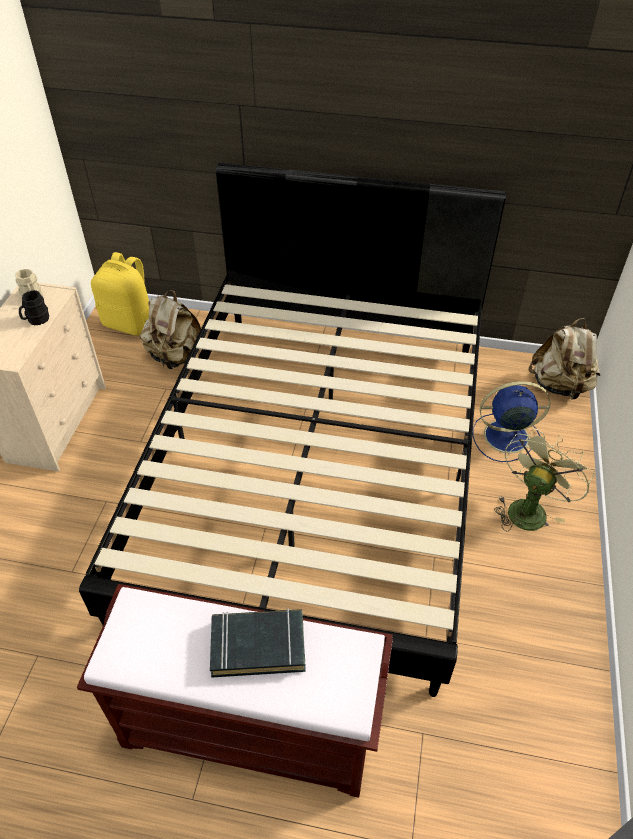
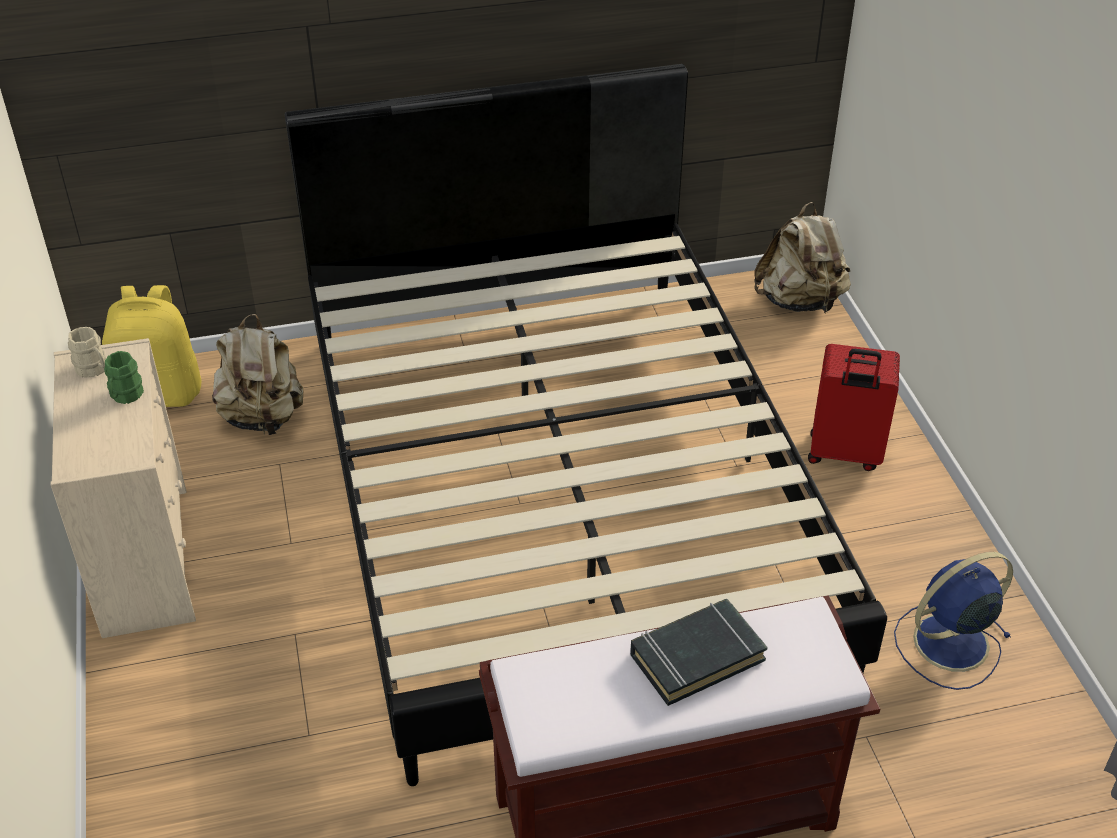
camera: 25 degrees left, 5 degrees down
black mug [19,290,49,326] -> green mug [104,351,144,404]
blue fan [473,381,551,462] -> blue fan moved to [894,552,1013,690]
green fan [494,429,595,532] -> red suitcase [808,344,900,471]

